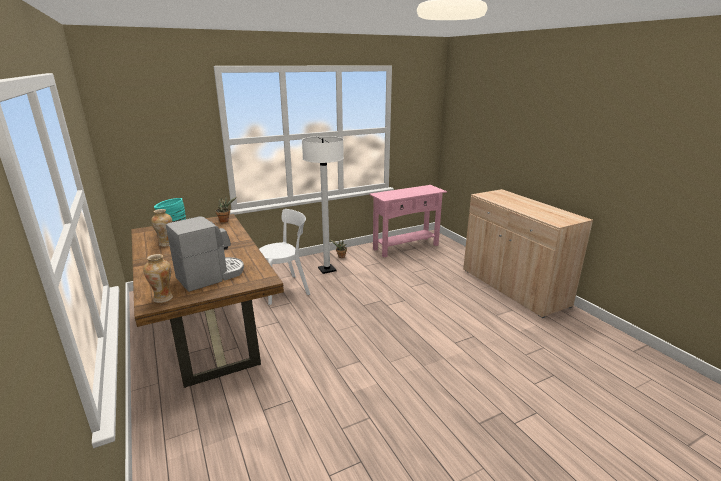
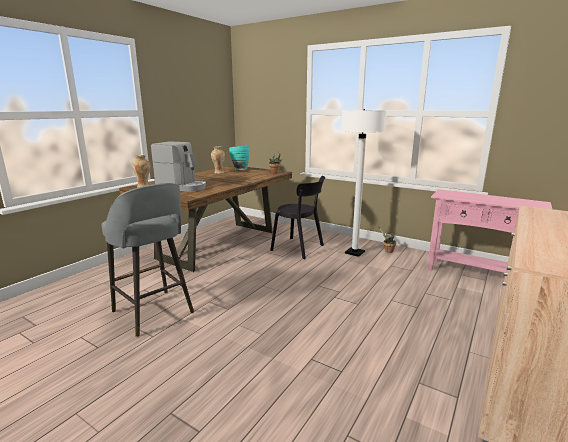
camera: 60 degrees right, 5 degrees down
white chair [259,209,310,305] -> black chair [270,176,325,259]
none -> grey stool [102,183,194,337]

